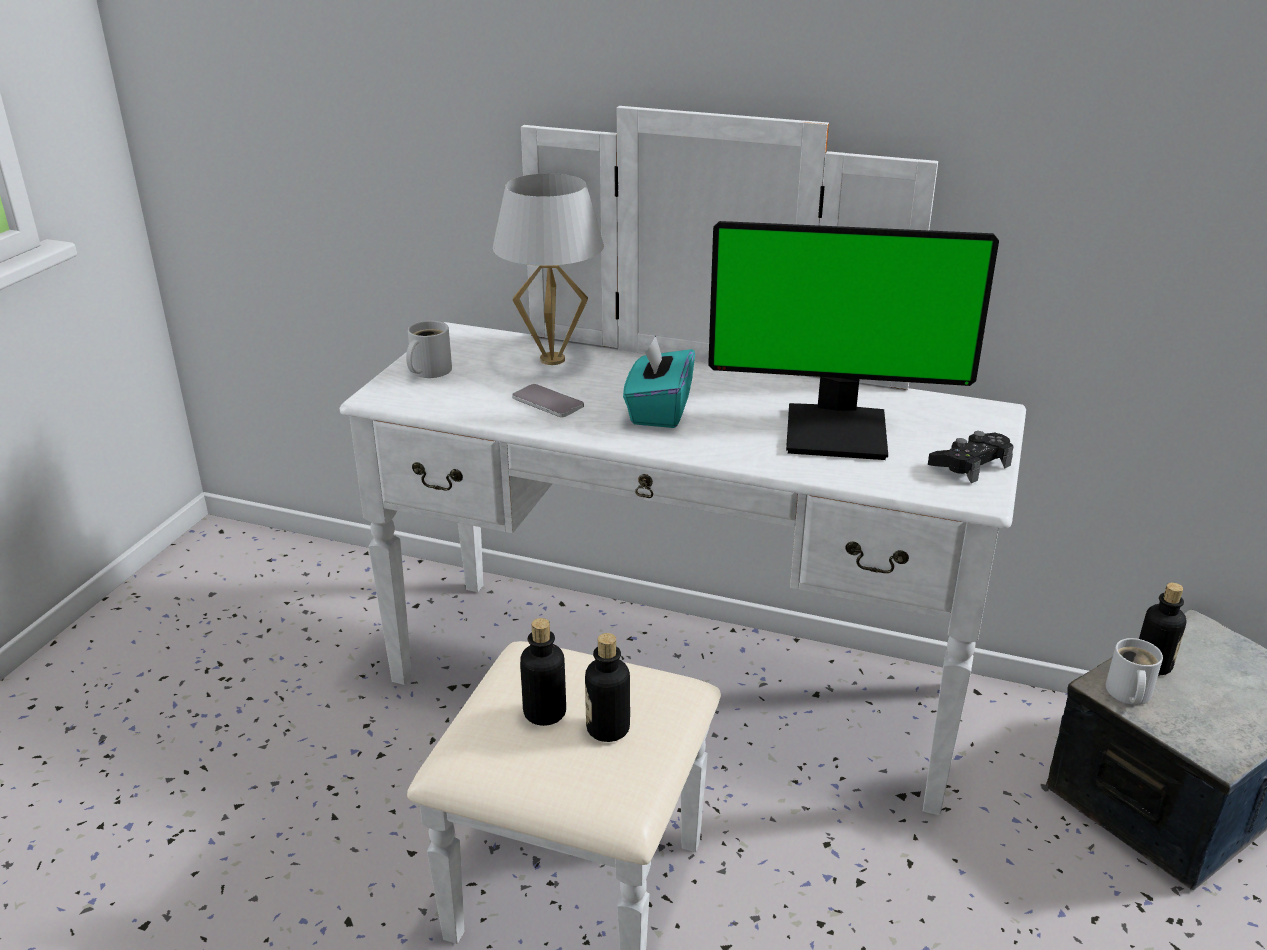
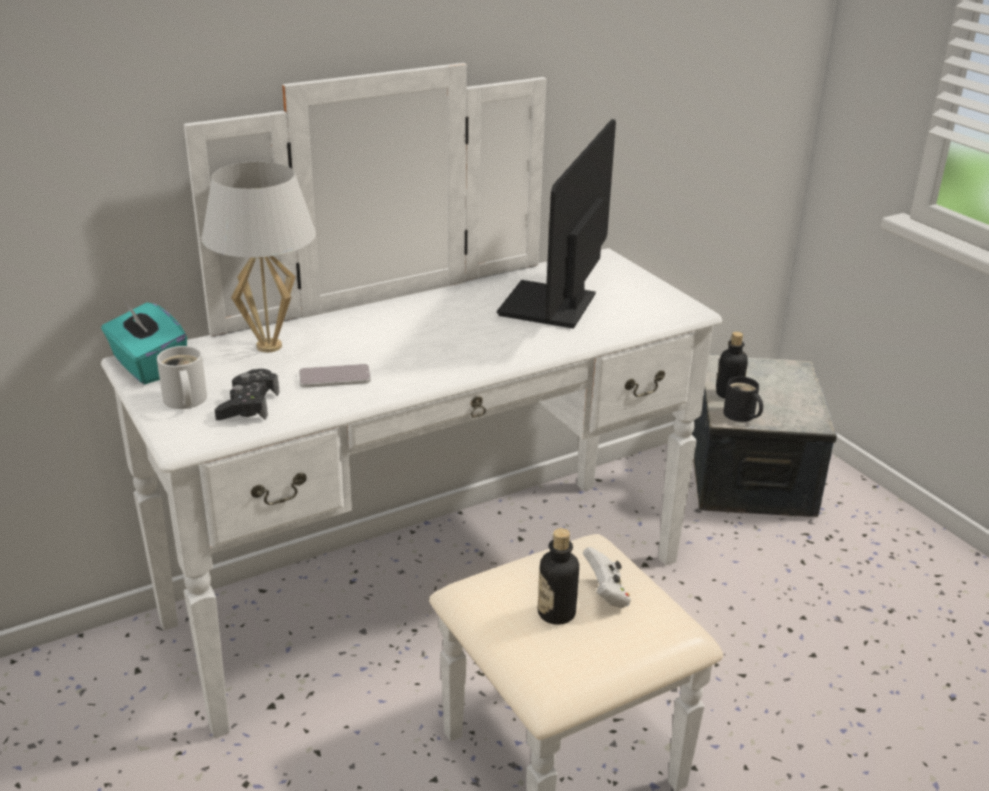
camera: 50 degrees left, 0 degrees up
bottle [585,633,630,742] -> white game controller [583,547,631,608]
turquoise tissue box [623,335,695,428] -> turquoise tissue box moved to [101,299,187,384]
monitor [708,221,999,460] -> monitor turned 150 degrees clockwise [497,119,616,329]
black game controller [928,431,1013,483] -> black game controller moved to [215,369,279,420]
white mug [1106,638,1163,705] -> black mug [723,376,763,422]

